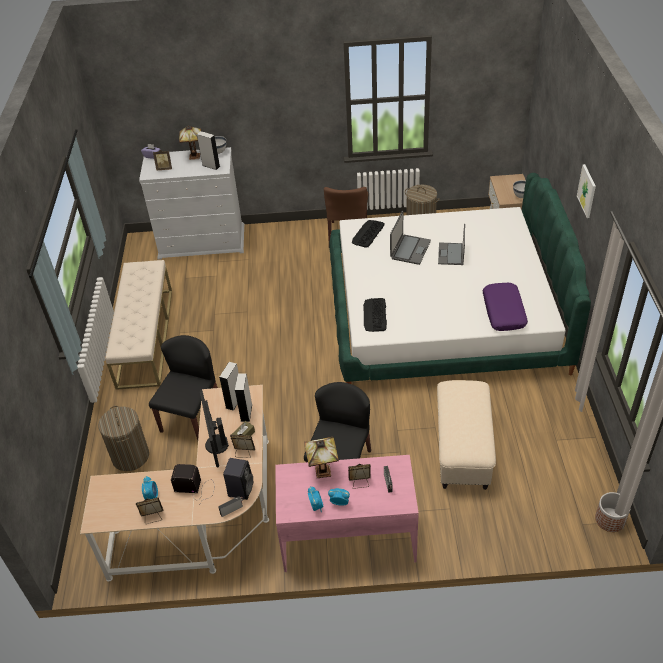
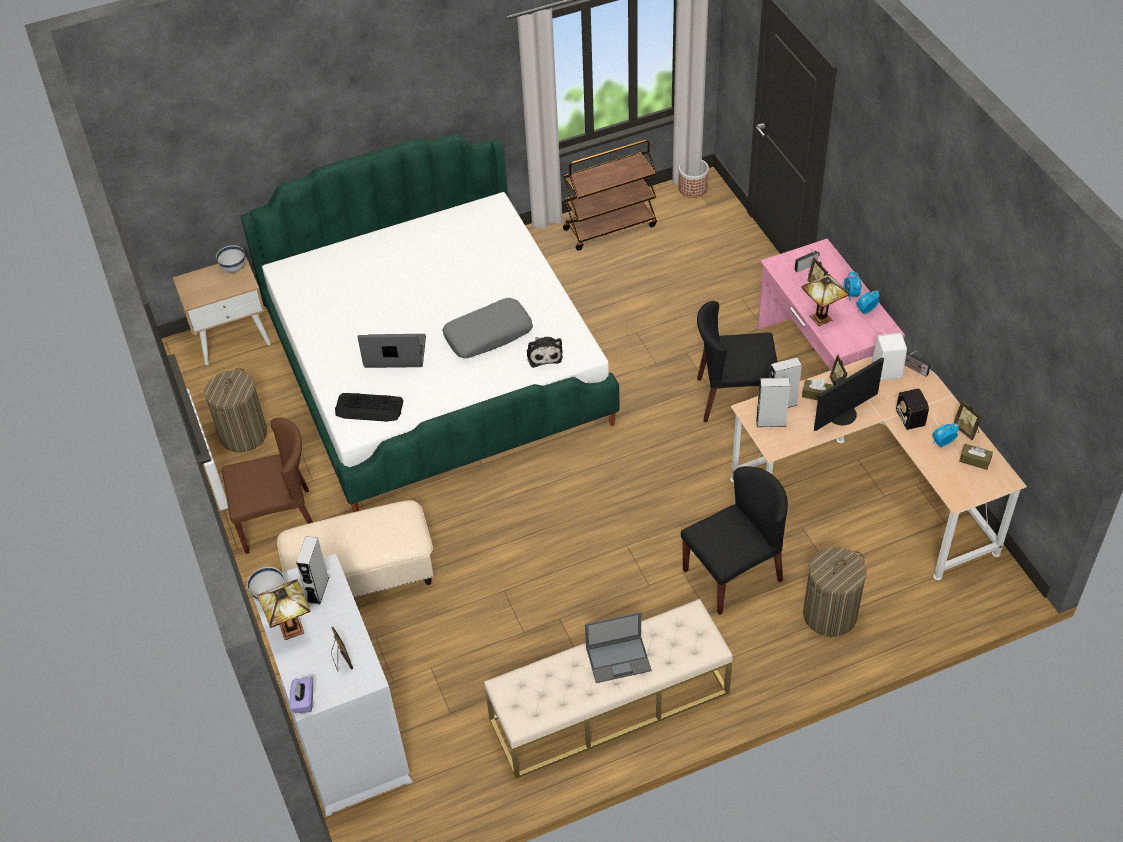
camera: 110 degrees left, 5 degrees up
black chair [149,335,218,440] -> black chair turned 150 degrees clockwise [681,466,788,615]
black speaker [223,458,253,500] -> white speaker [872,333,907,380]
keyboard [363,298,387,332] -> plush toy [527,337,563,368]
beige ottoman [437,380,496,490] -> beige ottoman moved to [277,500,434,597]
laptop [438,224,465,265] -> laptop moved to [585,612,652,683]
purple pillow [483,283,528,331] -> none
picture [577,164,596,218] -> none
none -> grey pillow [443,298,533,358]
none -> brown cart [563,140,657,251]
none -> brown tissue box [959,444,993,470]

